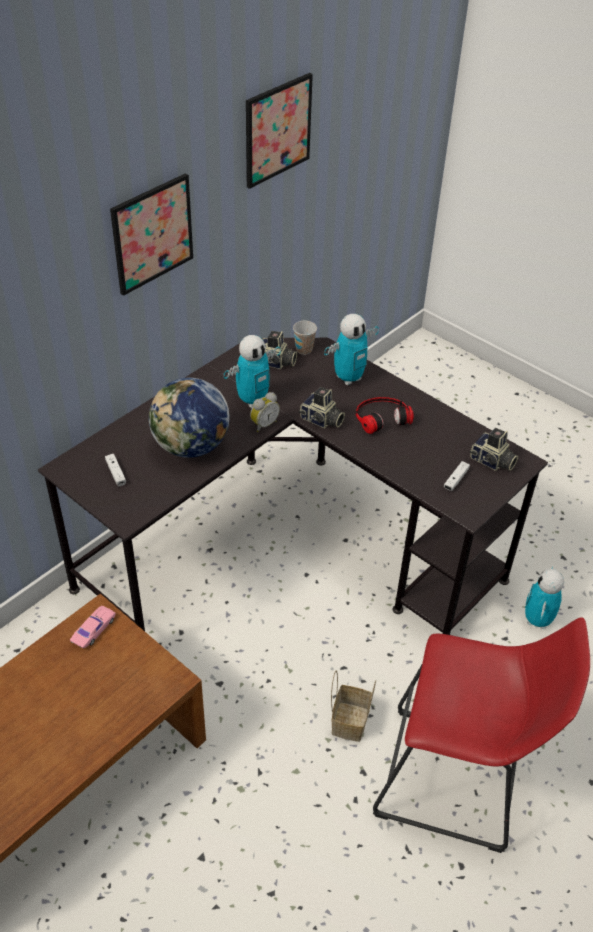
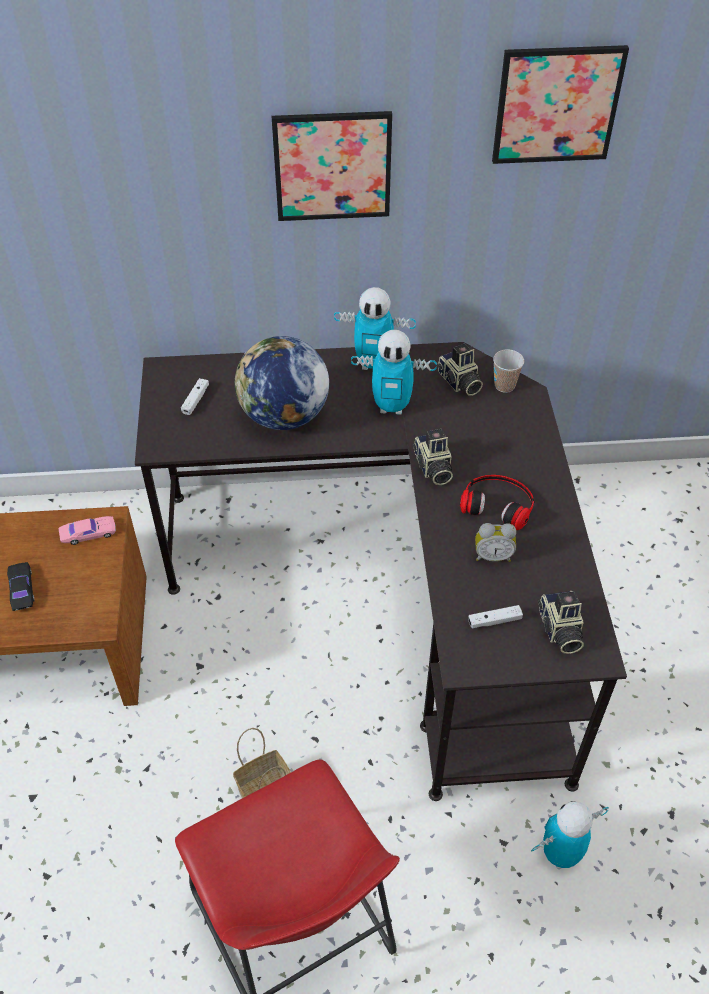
camera: 45 degrees right, 5 degrees up
alarm clock [250,392,280,432] -> alarm clock moved to [475,523,516,562]
toy robot [324,314,379,385] -> toy robot moved to [334,287,416,370]
none -> black toy car [7,562,35,611]

